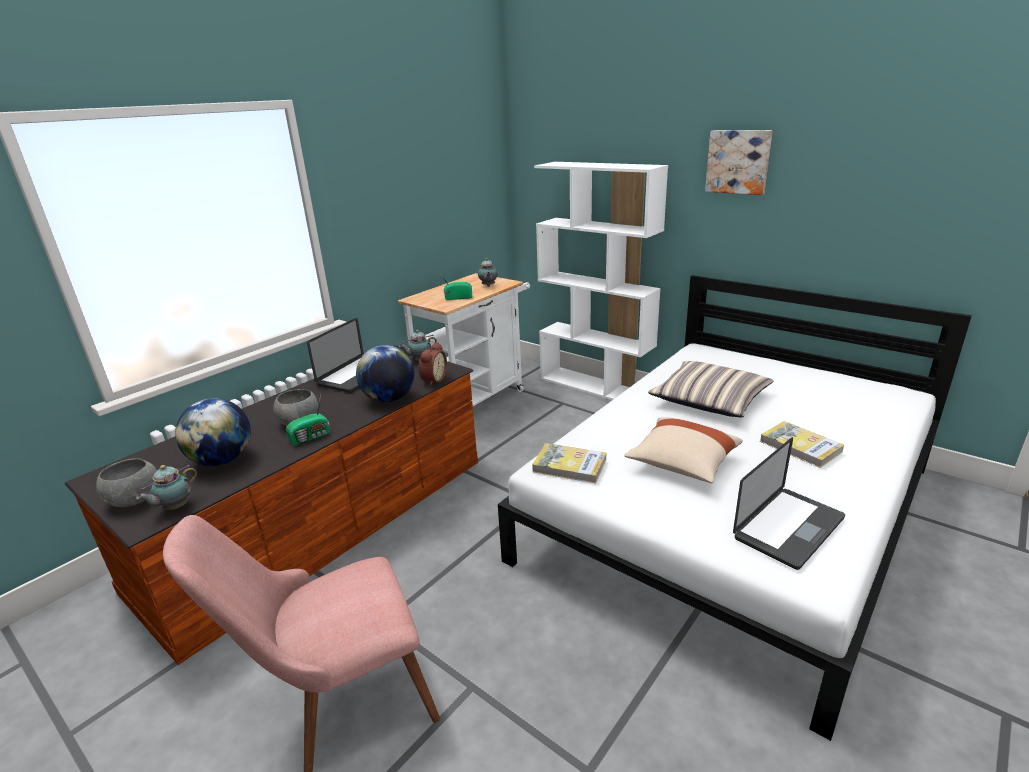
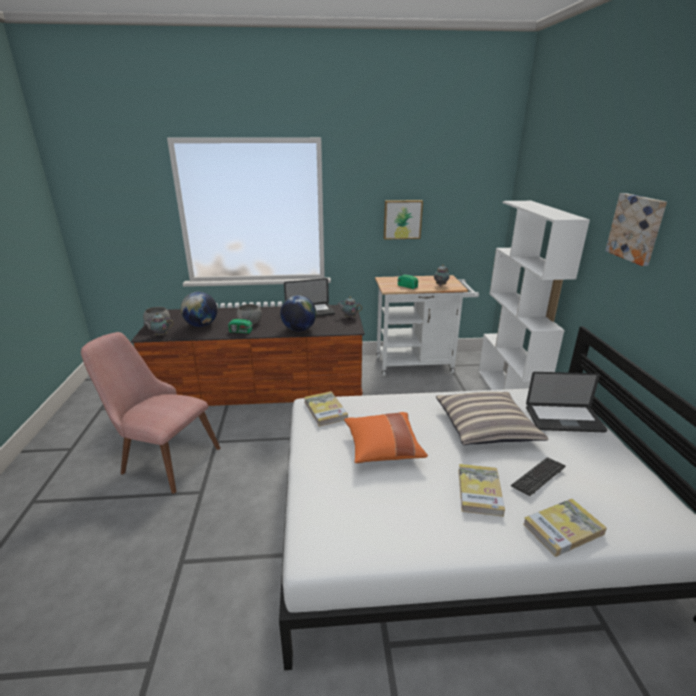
camera: 45 degrees right, 0 degrees up
alarm clock [419,342,447,386] -> none
beige pillow [624,417,743,484] -> orange pillow [344,412,428,463]
laptop [733,437,845,570] -> laptop moved to [526,372,607,432]
none -> picture [384,200,423,240]
none -> keyboard [511,457,566,496]
none -> book [523,499,607,557]

